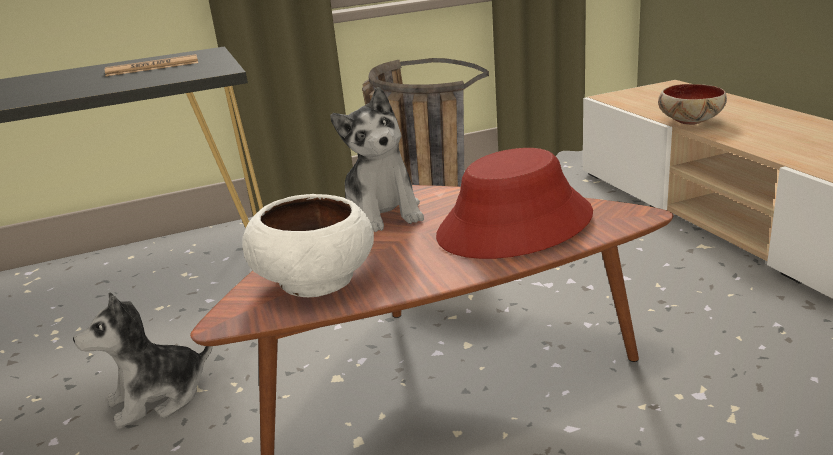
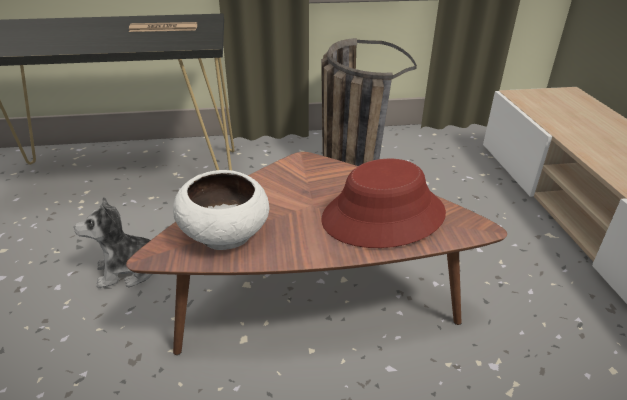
camera: 10 degrees right, 10 degrees up
plush toy [330,87,424,232] -> none
bowl [658,84,727,125] -> none

